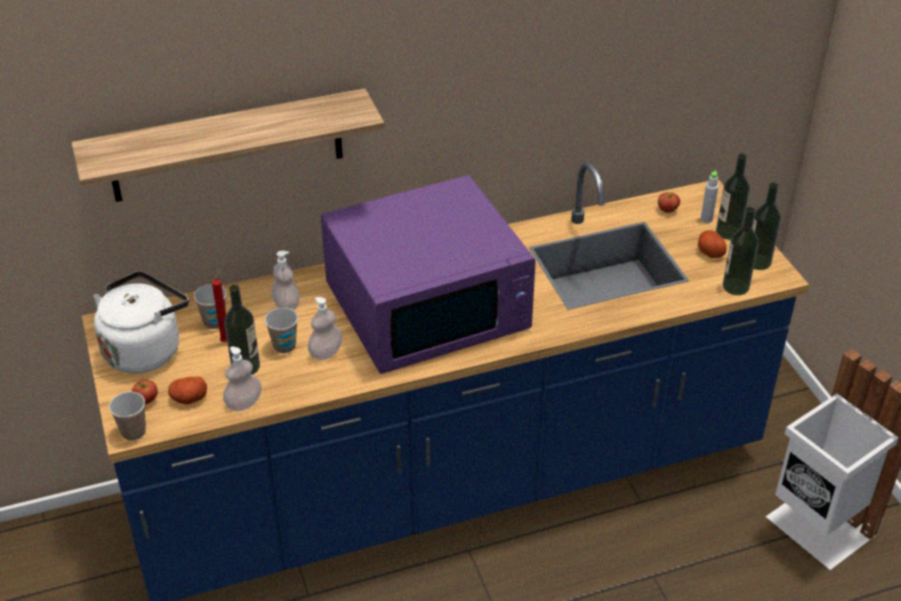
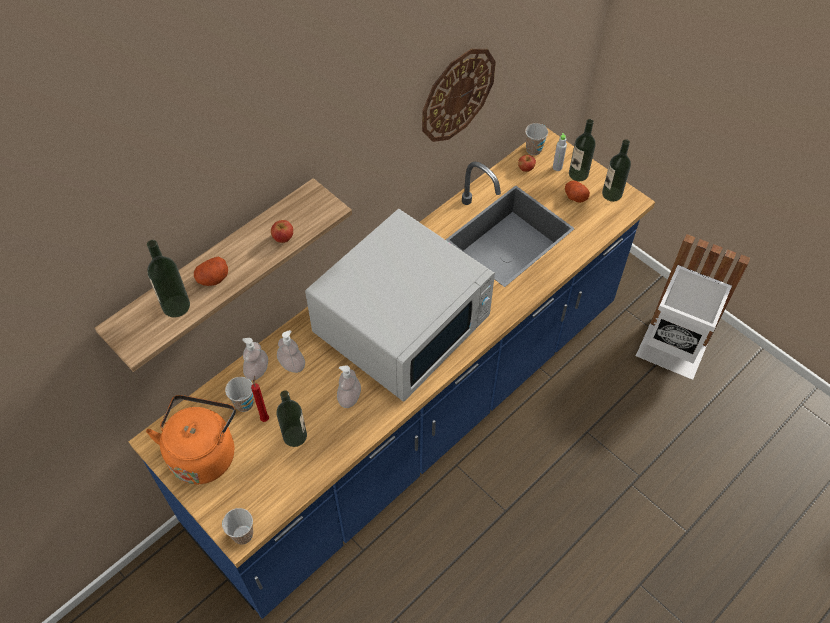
camera: 25 degrees left, 15 degrees up
white kettle [93,271,189,374] -> orange kettle [146,395,236,484]
apple [132,380,158,405] -> apple moved to [271,220,293,243]
potato [168,377,207,405] -> potato moved to [194,257,228,286]
soap dispenser [223,346,262,411] -> soap dispenser moved to [242,338,268,381]
cup [265,308,298,354] -> cup moved to [525,123,548,155]
purple microwave [321,175,536,374] -> white microwave [305,209,495,402]
bottle [723,207,759,295] -> bottle moved to [147,240,190,318]
none -> wall clock [422,49,496,142]

